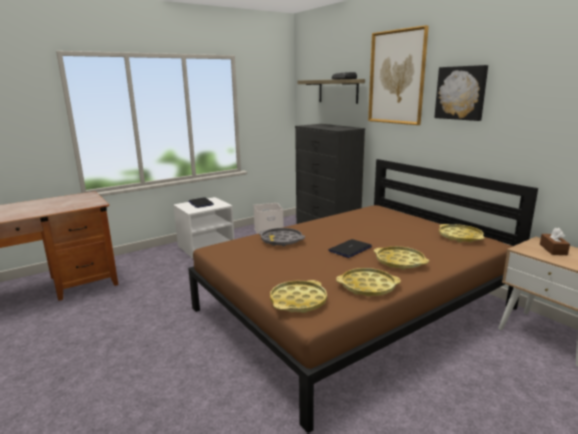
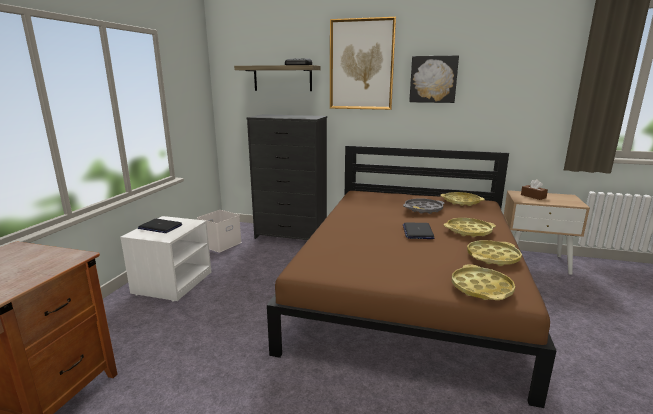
camera: 40 degrees left, 0 degrees up
grey tray [259,228,305,246] -> grey tray moved to [403,198,445,214]

